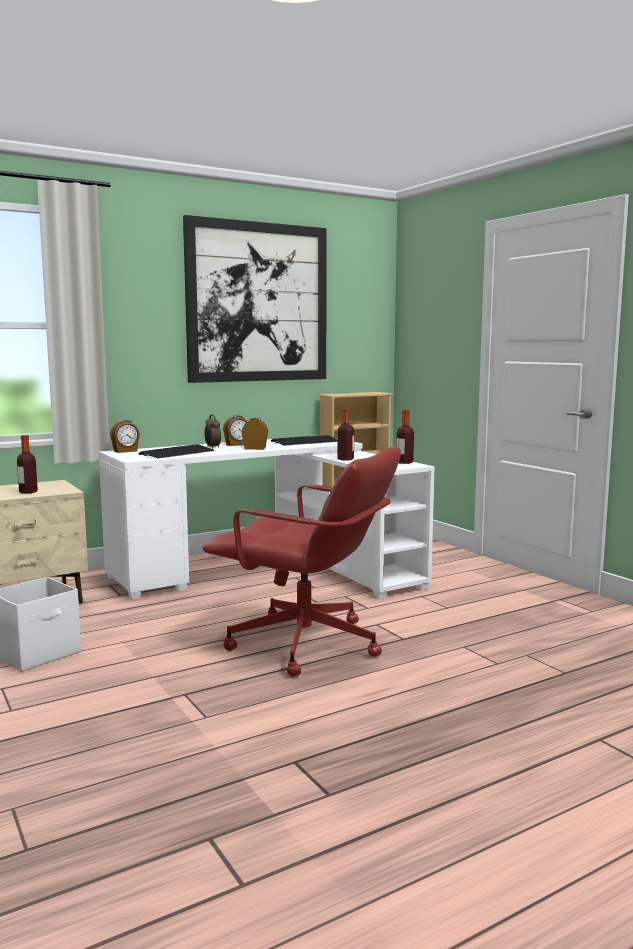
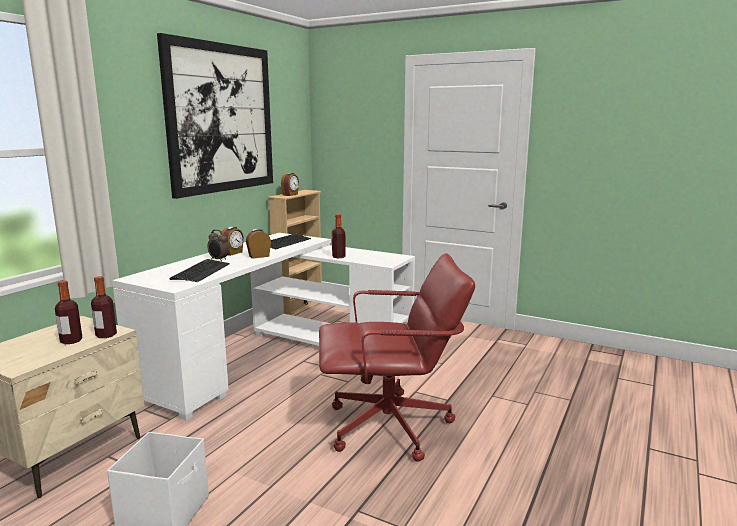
camera: 30 degrees left, 5 degrees up
alarm clock [110,420,140,453] -> alarm clock moved to [281,173,299,196]
bottle [396,410,414,464] -> bottle moved to [91,276,117,338]

